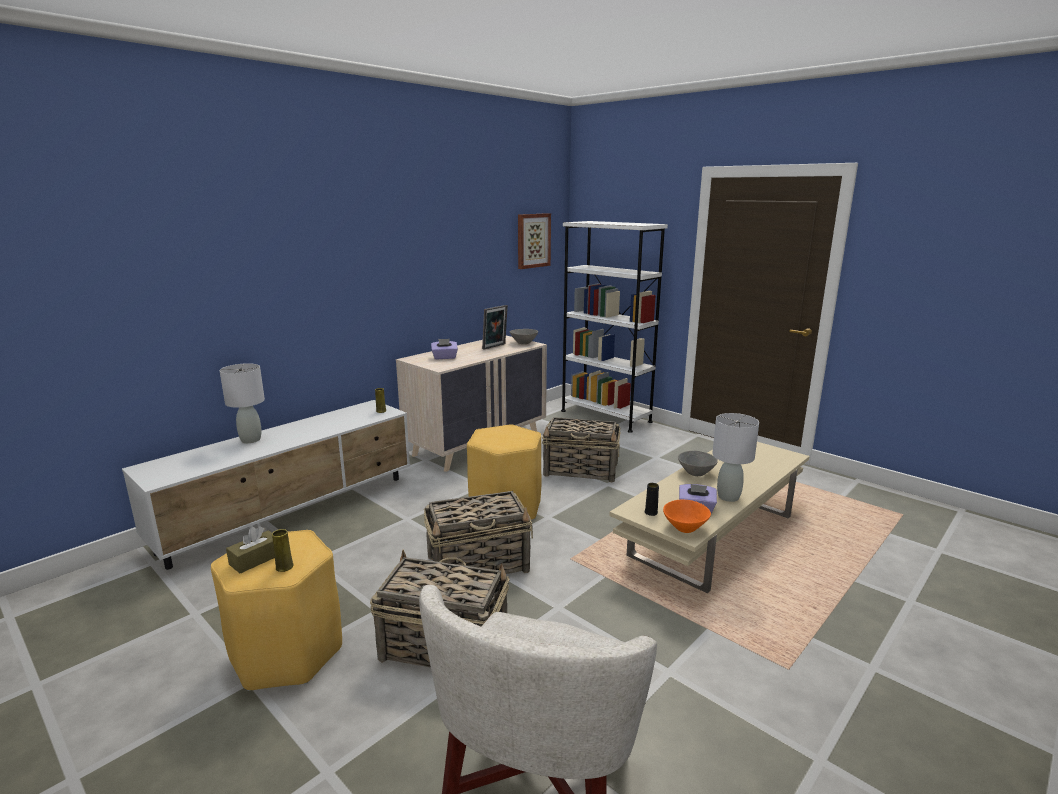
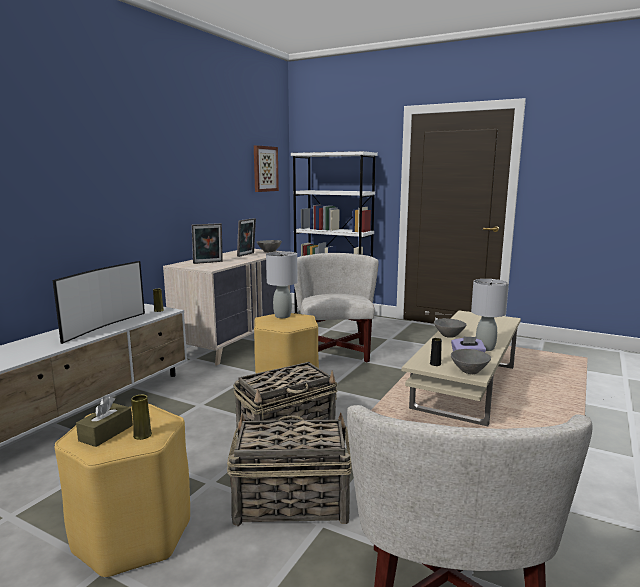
camera: 15 degrees left, 5 degrees down
grey table lamp [219,363,265,443] -> grey table lamp moved to [266,251,298,318]
purple tissue box [431,339,458,359] -> picture frame [192,223,223,264]
basket [542,417,621,482] -> white armchair [294,253,378,362]
orange bowl [663,500,711,533] -> grey bowl [451,349,491,374]
none -> television [53,261,145,344]

